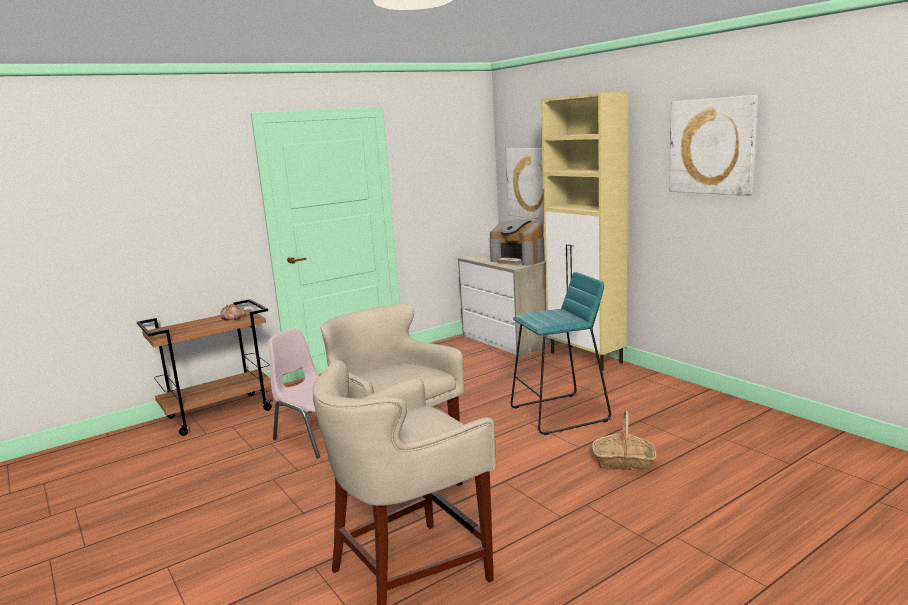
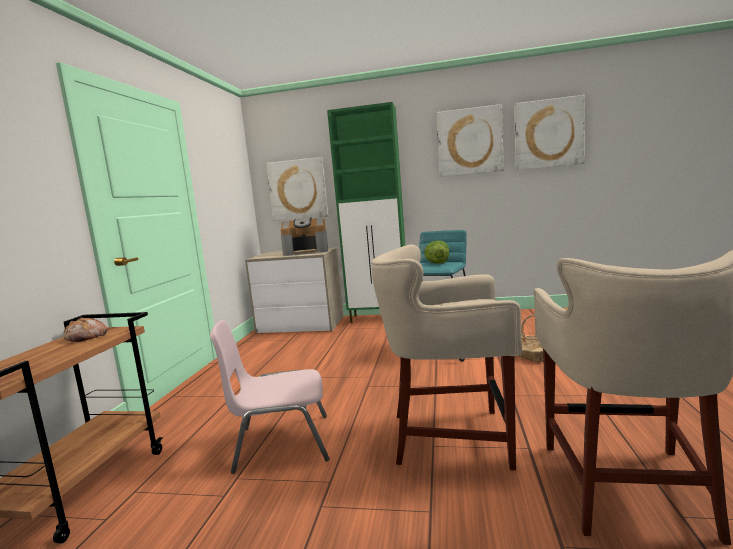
camera: 45 degrees left, 5 degrees down
beige cabinet [541,92,628,371] -> green cabinet [327,102,405,323]
none -> lettuce [424,241,449,264]
none -> picture [514,95,585,170]

